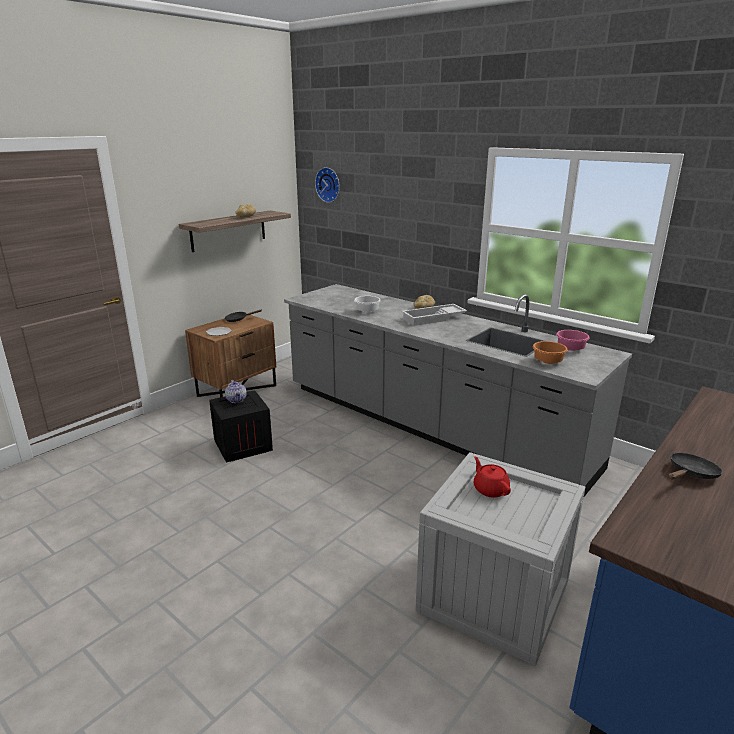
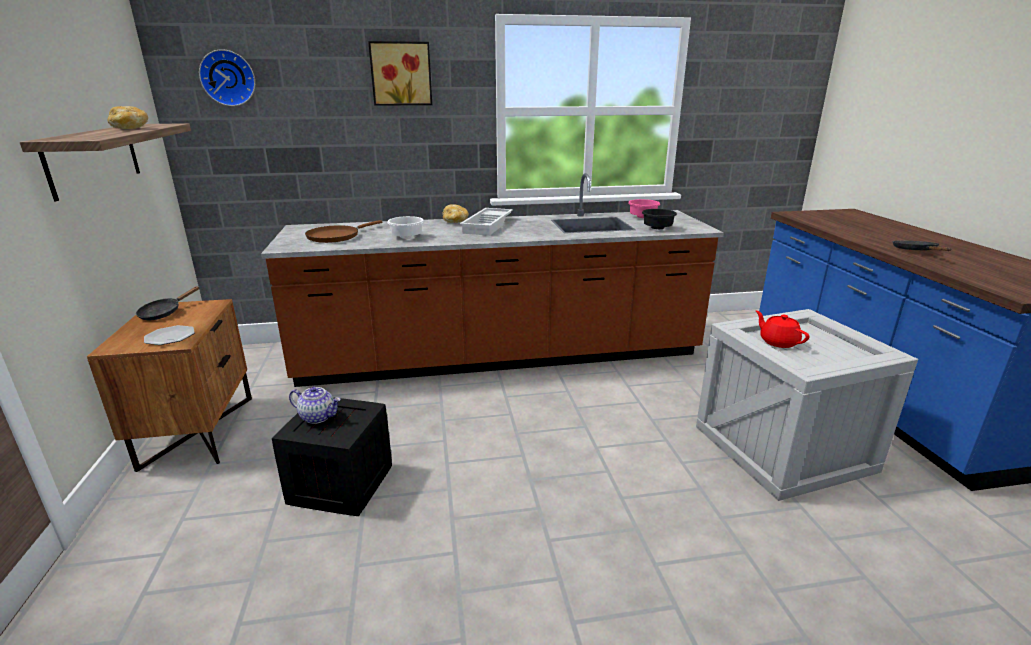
camera: 50 degrees left, 0 degrees up
grey counter [284,284,632,497] -> brown counter [261,173,724,387]
red teapot [474,457,511,498] -> red teapot turned 45 degrees clockwise [756,311,809,348]
orange bowl [533,341,568,364] -> black bowl [642,209,677,229]
none -> brown frying pan [305,220,382,243]
none -> picture [368,41,432,106]

